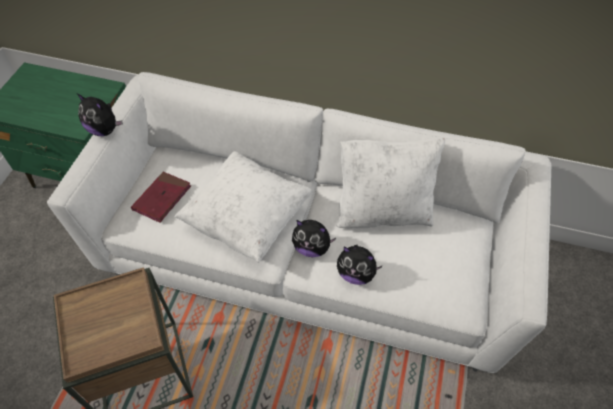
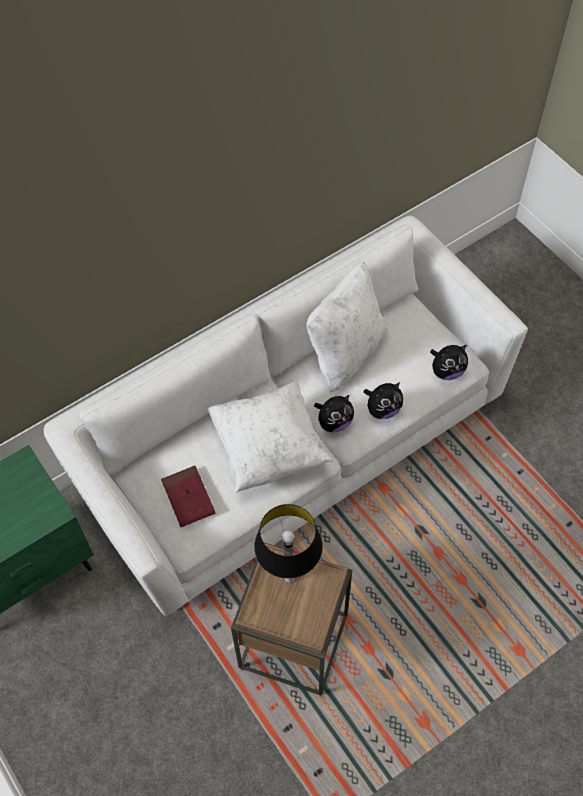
camera: 50 degrees left, 5 degrees up
plush toy [77,93,123,136] -> plush toy moved to [430,345,468,380]
none -> table lamp [254,504,322,583]

